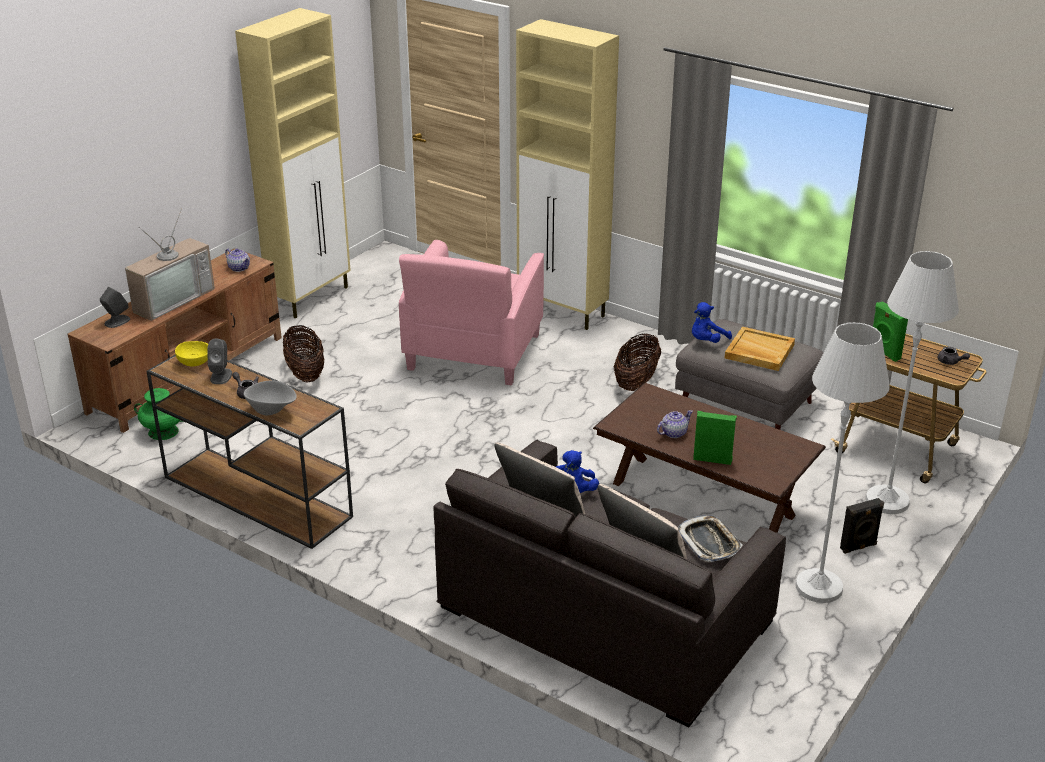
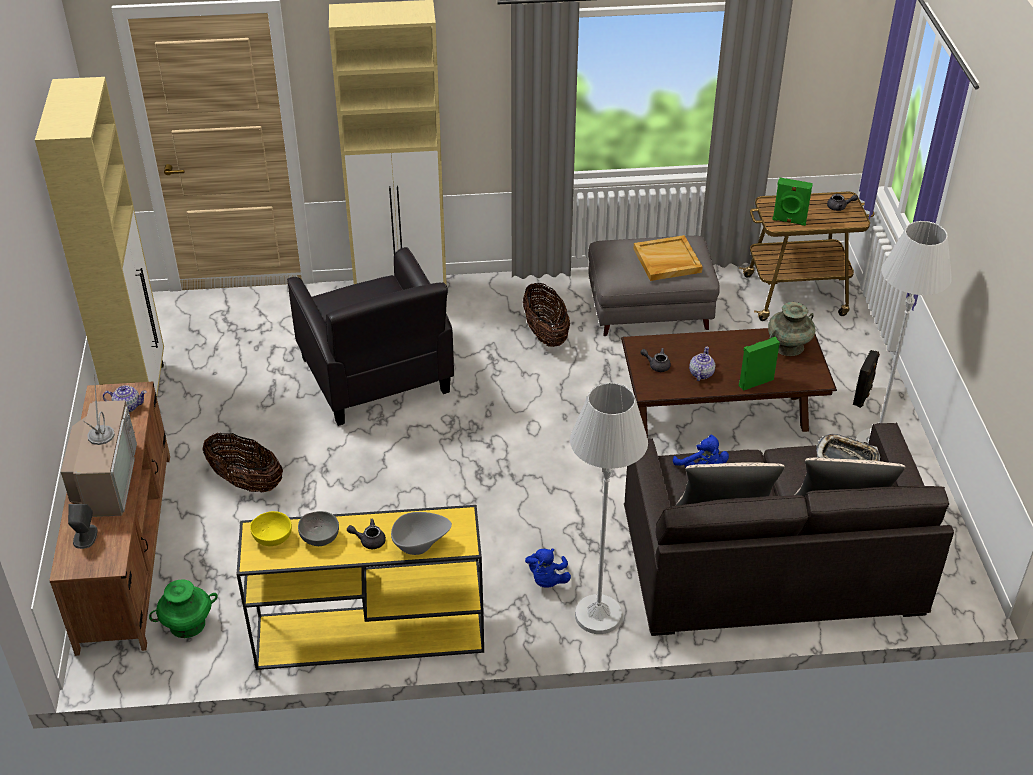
camera: 40 degrees left, 10 degrees up
brown console table [147,355,353,549] -> yellow console table [237,505,484,670]
grey speaker [208,338,232,384] -> grey bowl [298,511,339,546]
pink armchair [399,240,544,385] -> black armchair [287,247,454,426]
blue plush toy [692,302,732,343] -> blue plush toy moved to [525,549,571,587]
white floor lamp [866,251,959,514] -> white floor lamp moved to [570,383,648,634]
none -> grey teapot [640,348,671,372]
none -> turquoise vase [768,302,815,356]

